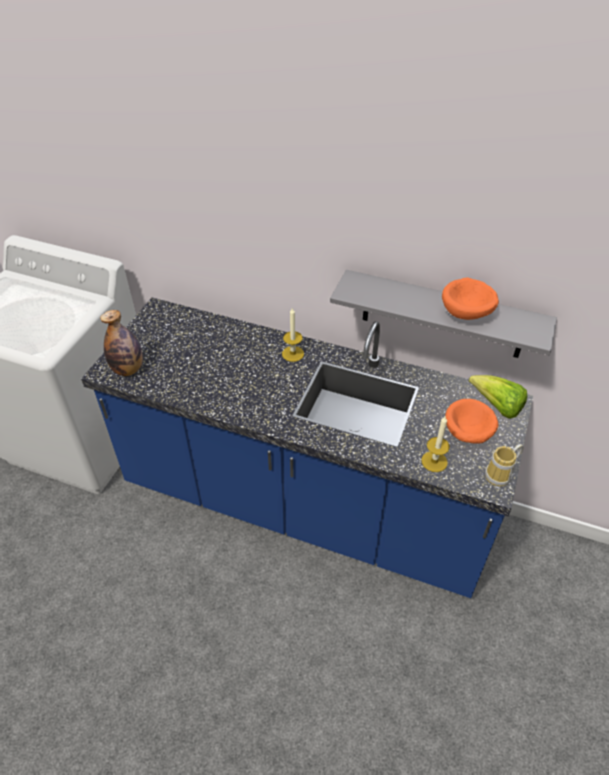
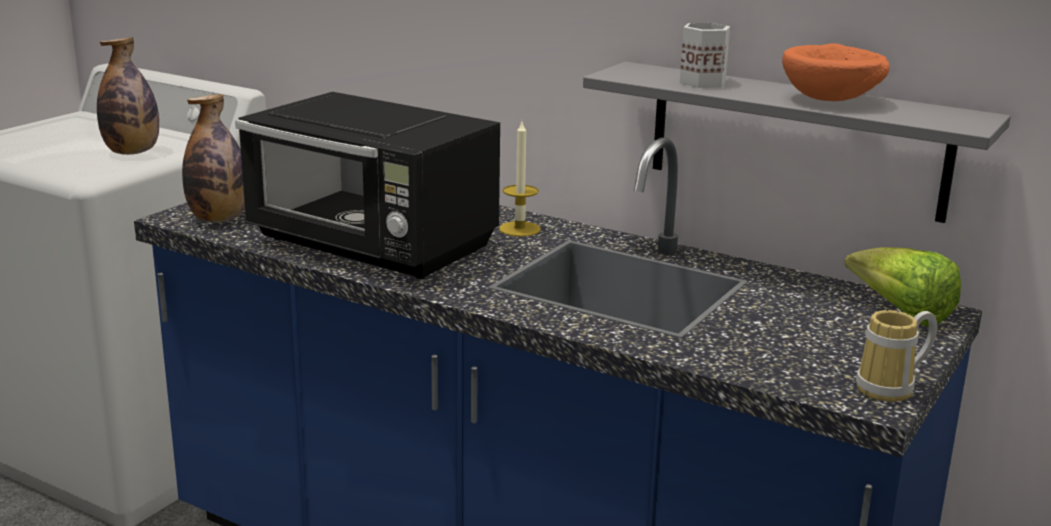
camera: 10 degrees right, 25 degrees down
candle [421,416,450,472] -> none
orange bowl [445,399,498,444] -> none
none -> bottle [97,37,159,155]
none -> black microwave [235,92,500,279]
none -> white mug [680,23,730,88]

